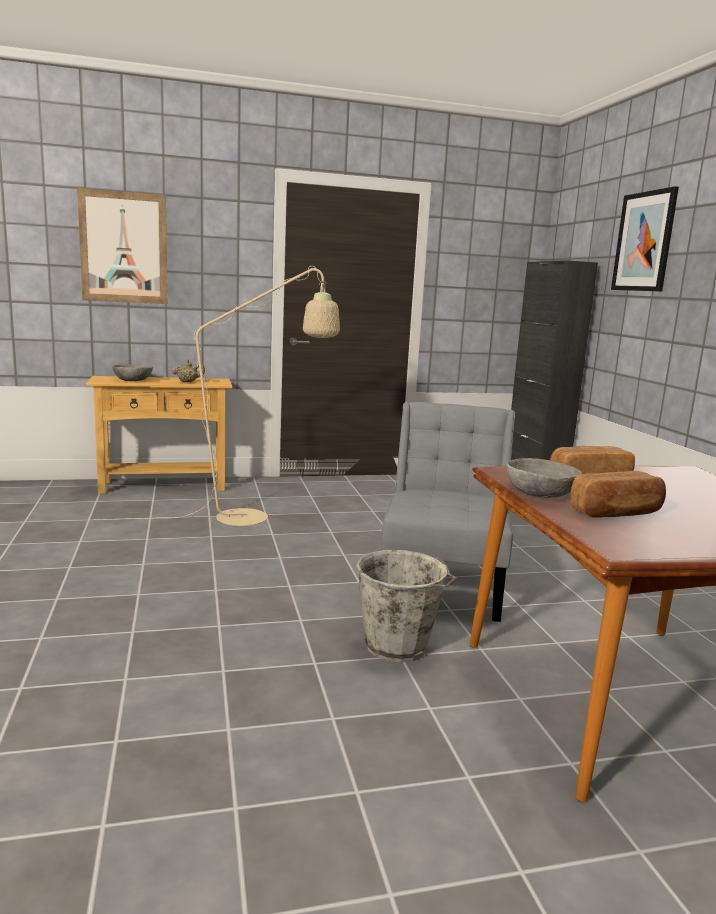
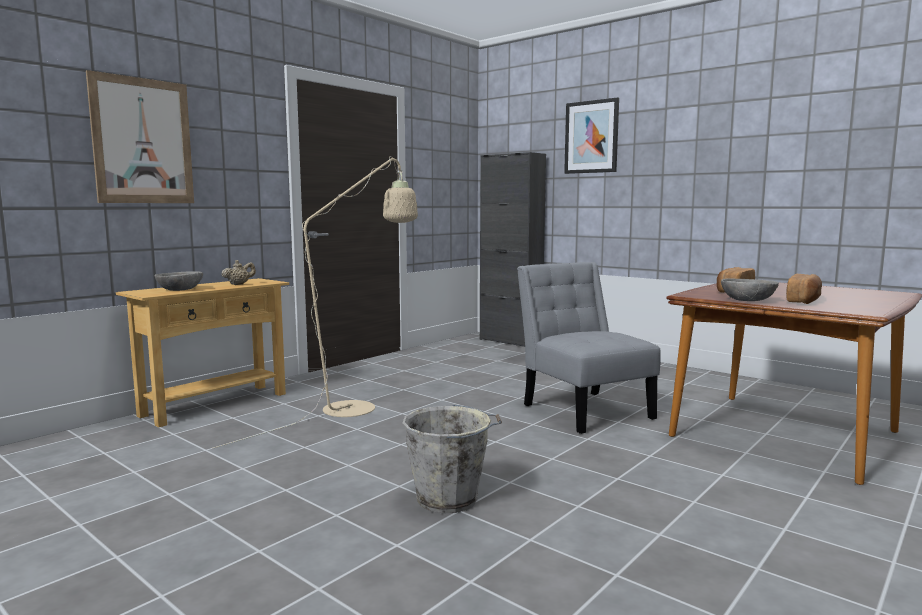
camera: 35 degrees left, 5 degrees down
grey bucket [356,550,458,663] -> grey bucket moved to [402,405,502,514]

